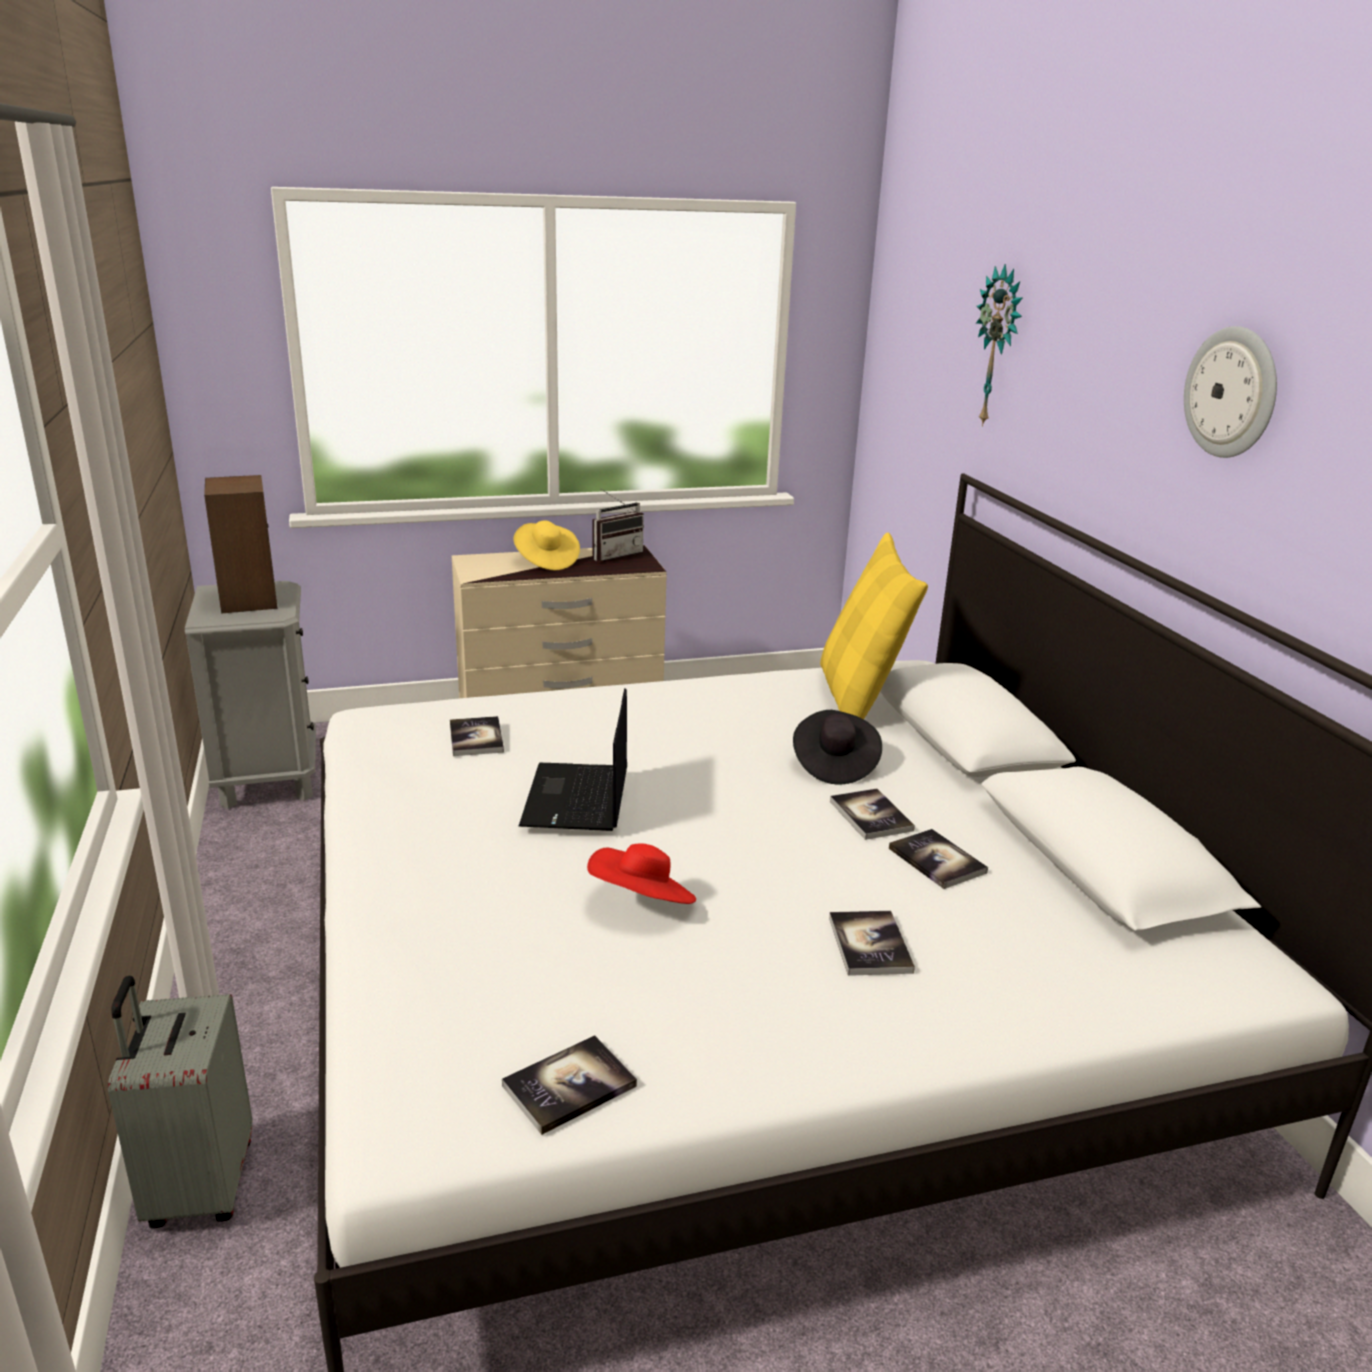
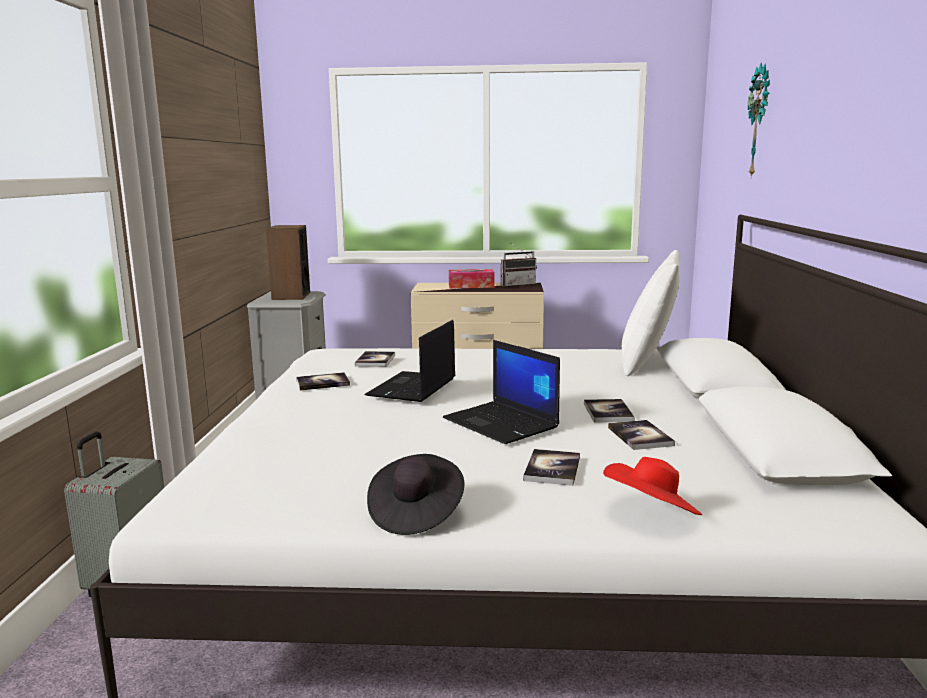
camera: 20 degrees right, 10 degrees down
book [502,1035,637,1135] -> book moved to [296,372,350,391]
yellow hat [514,521,580,570] -> tissue box [449,269,494,288]
red hat [587,843,696,904] -> red hat moved to [603,457,702,515]
black hat [793,710,882,784] -> black hat moved to [367,454,464,535]
yellow pillow [820,533,928,719] -> white pillow [622,250,680,376]
wall clock [1184,326,1277,458] -> none
none -> laptop [443,340,560,444]

